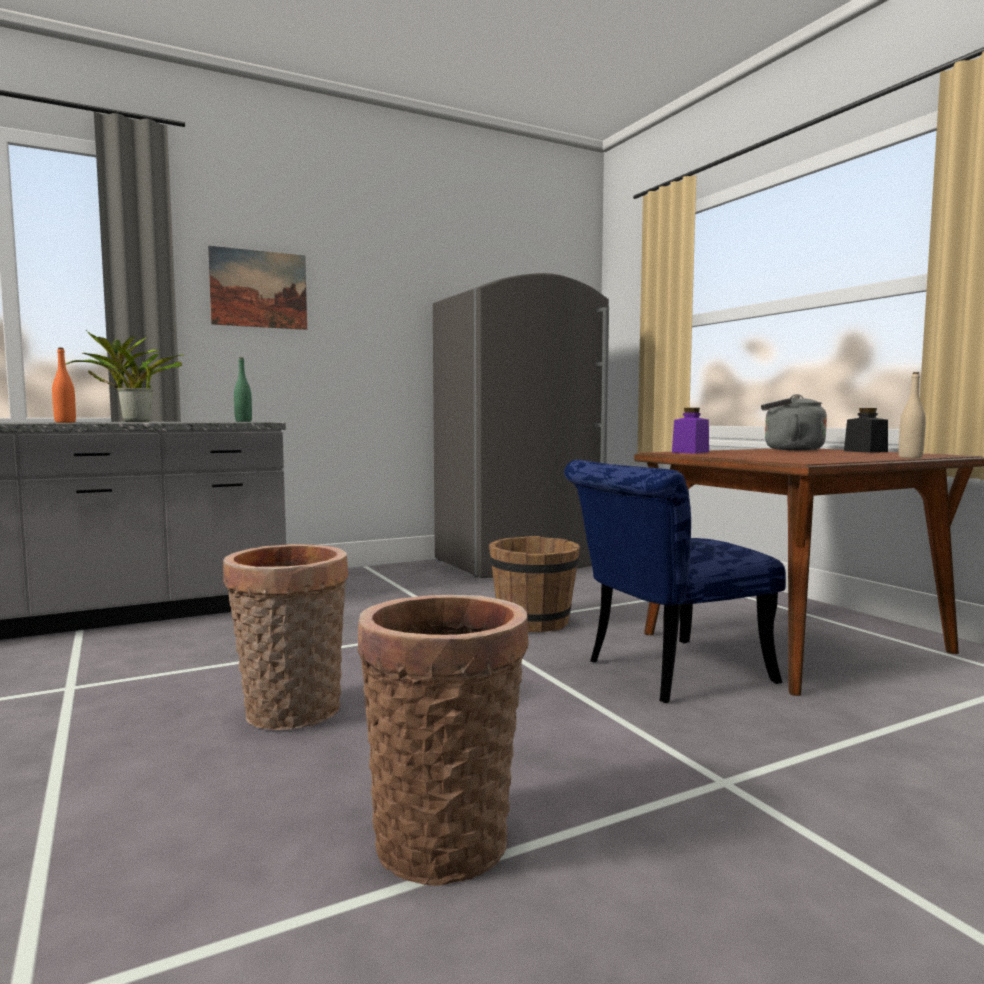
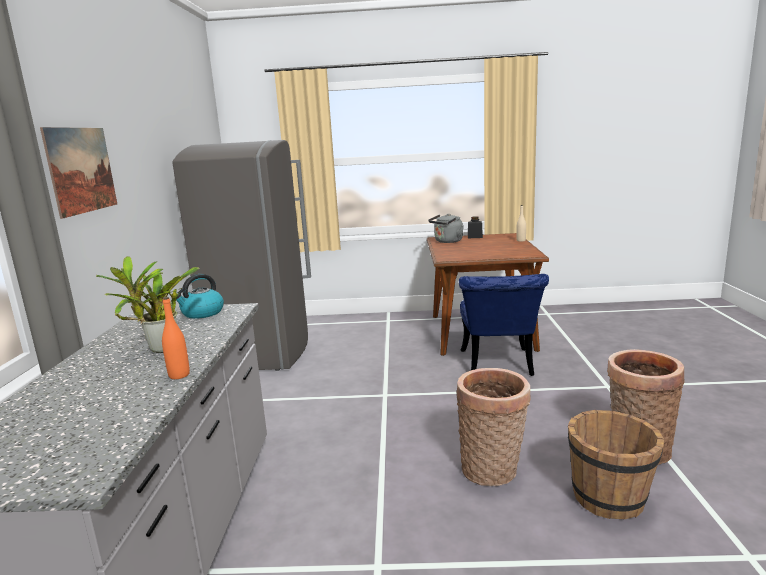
camera: 60 degrees left, 10 degrees up
green bottle [234,357,252,422] -> kettle [176,274,224,319]
brown bucket [489,536,580,632] -> brown bucket moved to [568,410,664,519]
purple jar [672,408,709,454] -> none

